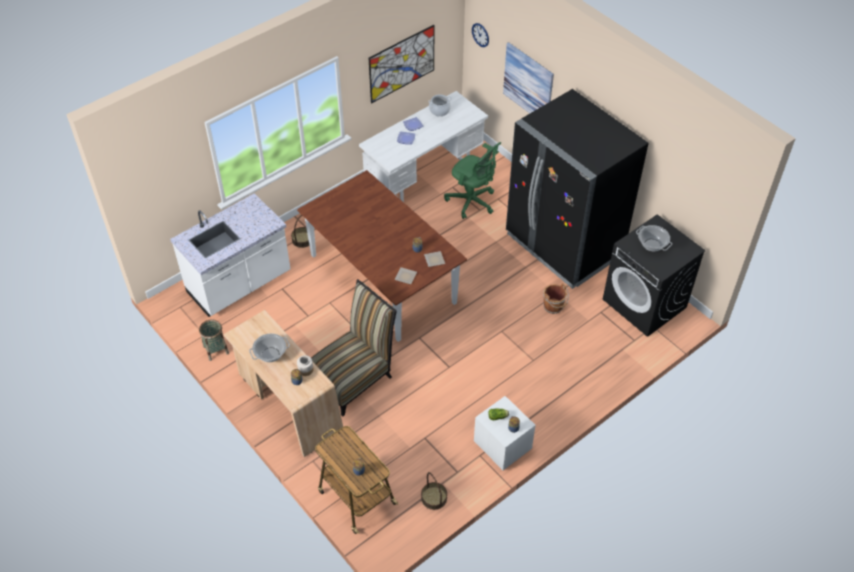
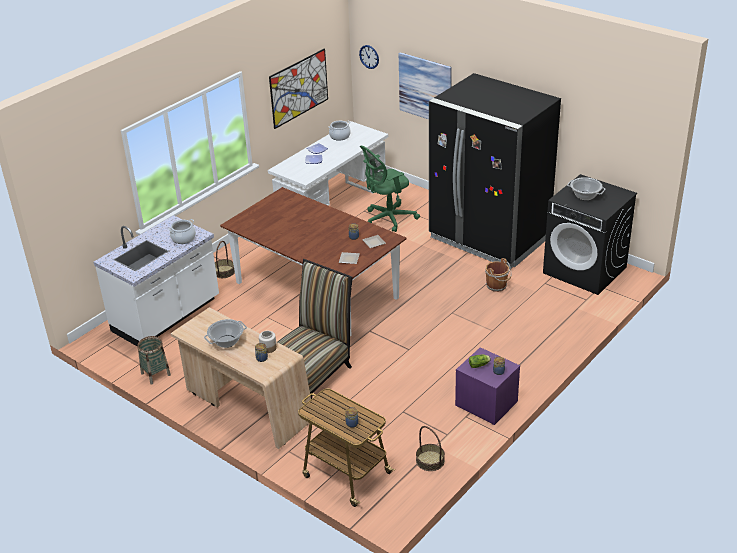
camera: 10 degrees left, 15 degrees down
green office chair [444,142,502,219] -> green office chair turned 120 degrees clockwise [360,145,420,232]
white nightstand [474,396,536,470] -> purple nightstand [455,347,520,425]
none -> cooking pot [169,219,196,244]

